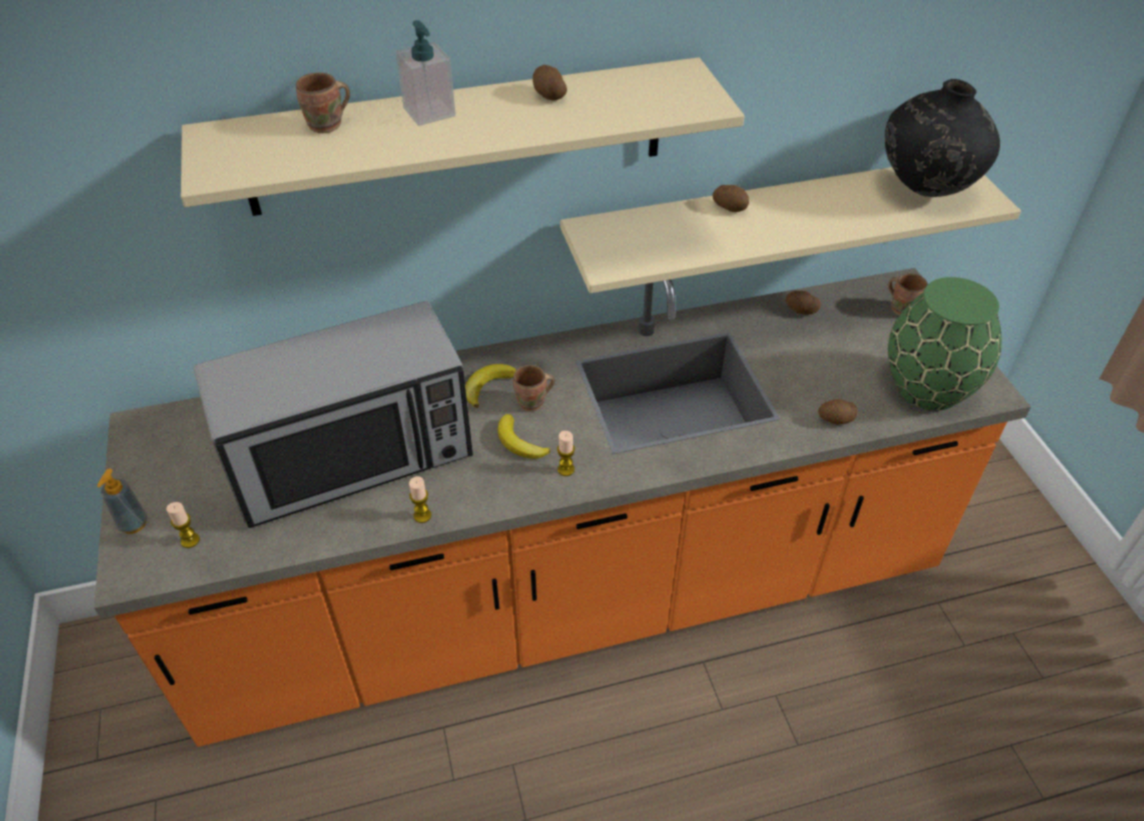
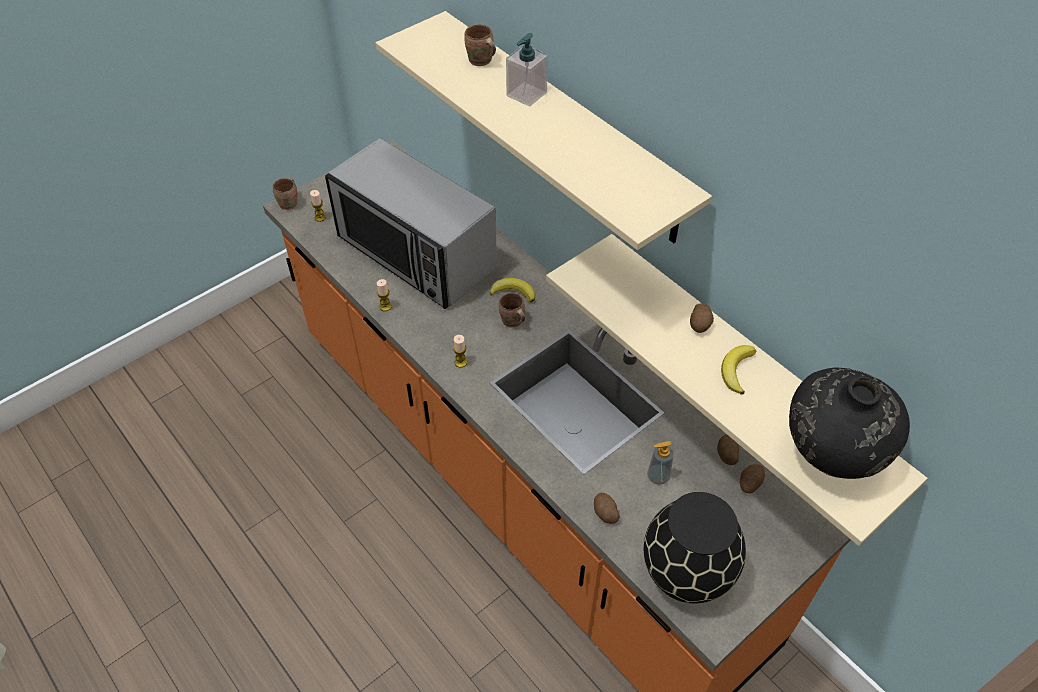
camera: 65 degrees right, 5 degrees up
soap dispenser [97,468,147,534] -> soap dispenser moved to [647,441,674,484]
banana [498,414,551,459] -> banana moved to [721,345,756,394]
potato [533,65,567,101] -> potato moved to [740,464,765,493]
brown mug [888,273,928,315] -> brown mug moved to [273,178,297,210]
green vase [888,277,1002,411] -> black vase [644,492,746,603]

